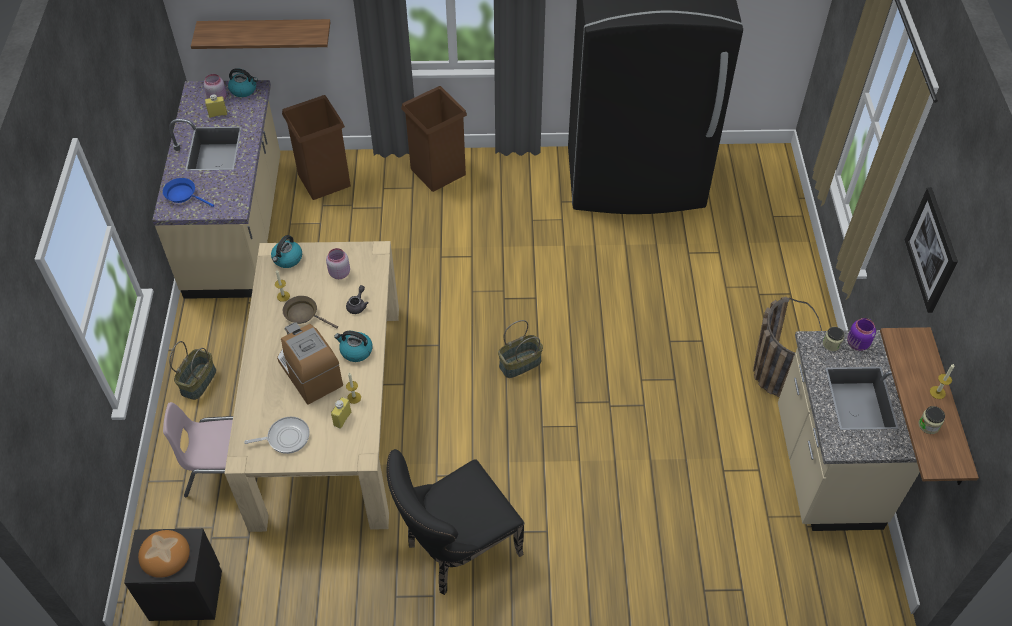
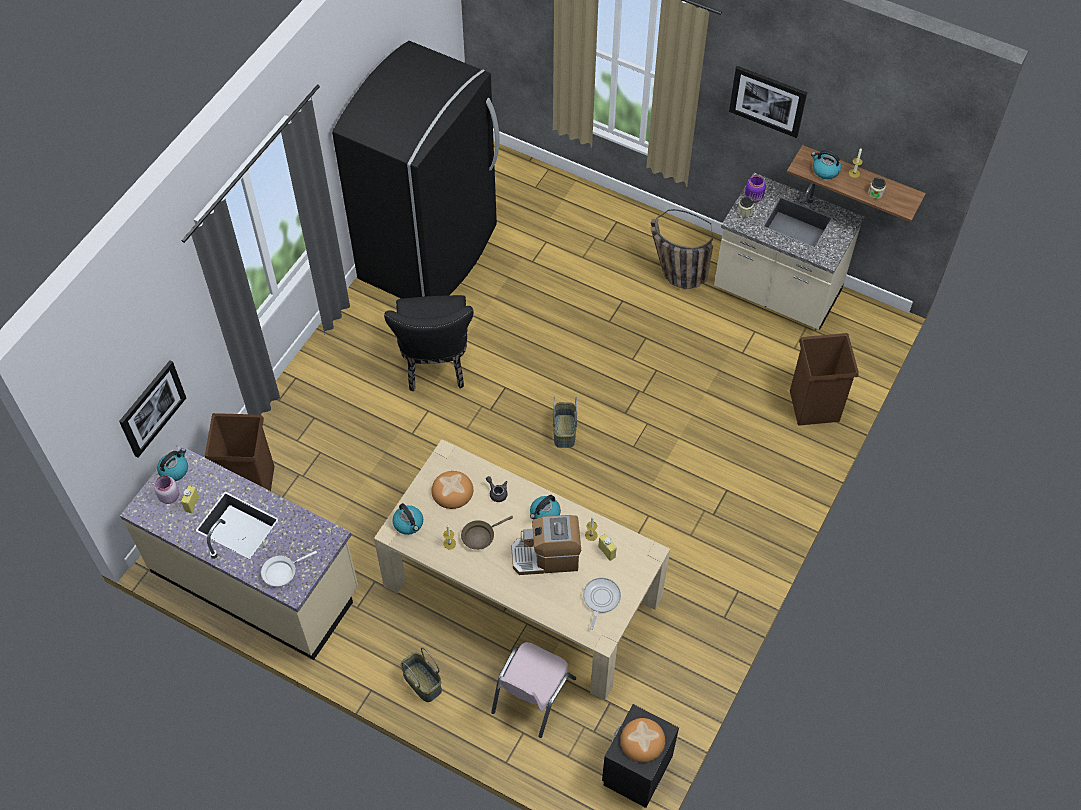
camera: 60 degrees left, 5 degrees up
blue frying pan [163,178,214,207] -> white frying pan [261,551,317,586]
shelf [191,19,330,49] -> picture [119,360,186,458]
pink jar [326,248,350,279] -> bread [431,471,473,509]
black chair [387,449,525,595] -> black chair moved to [384,295,474,392]
brown trash can [401,86,467,192] -> brown trash can moved to [790,333,859,426]
none -> kettle [811,150,841,179]

